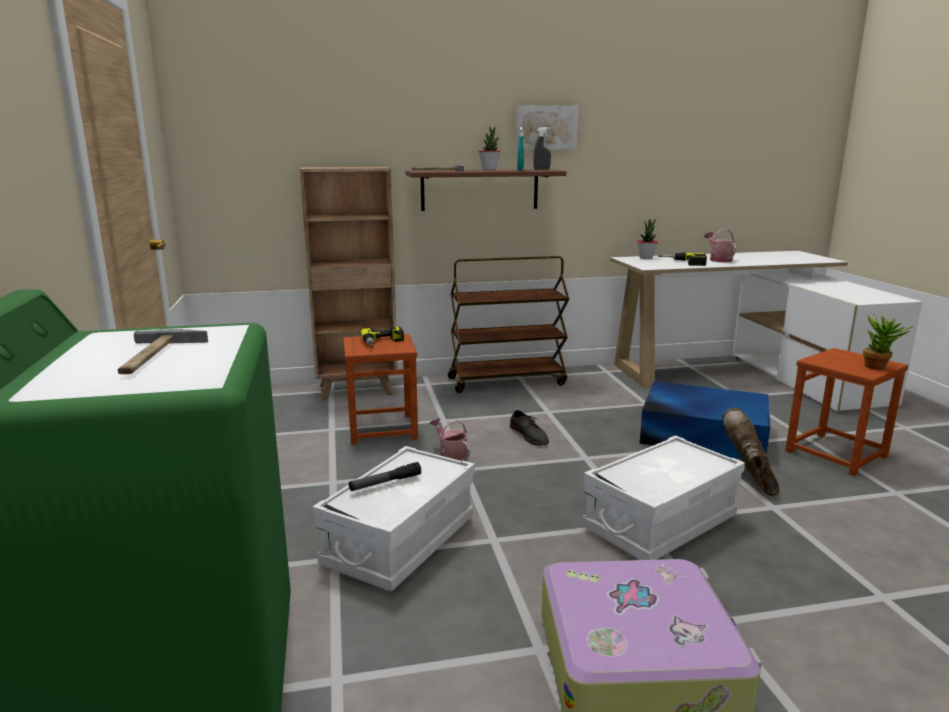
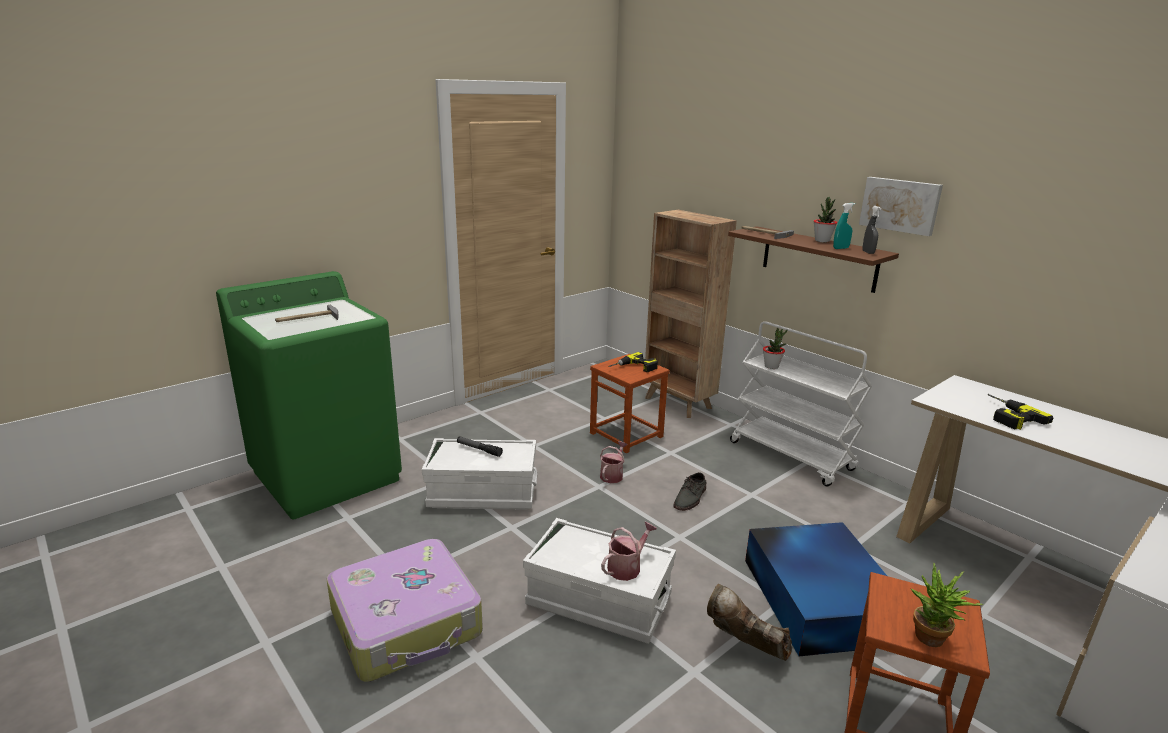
camera: 60 degrees right, 5 degrees up
brown cart [448,256,569,393] -> white cart [730,321,872,487]
potted plant [637,219,657,259] -> potted plant moved to [763,328,787,369]
watering can [704,229,736,263] -> watering can moved to [601,522,657,581]
brown boot [722,408,779,496] -> brown boot turned 120 degrees counterclockwise [707,584,792,661]

